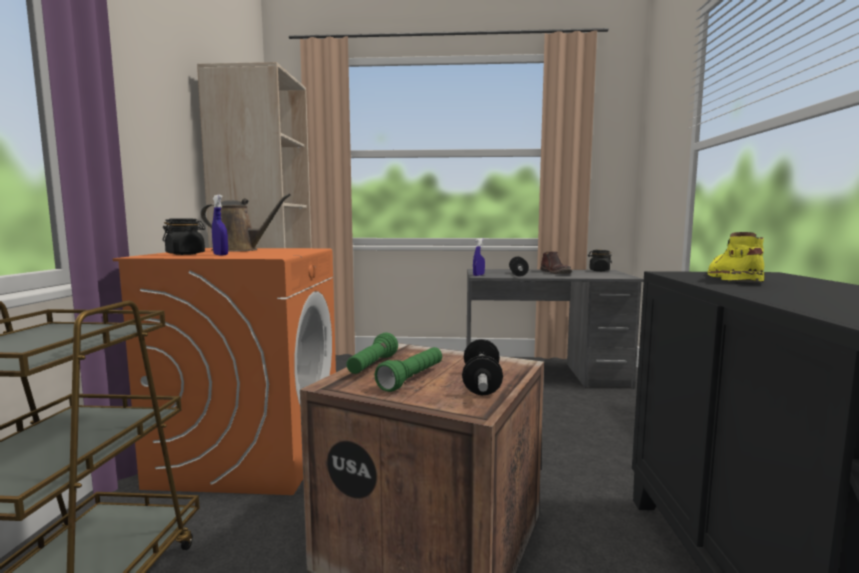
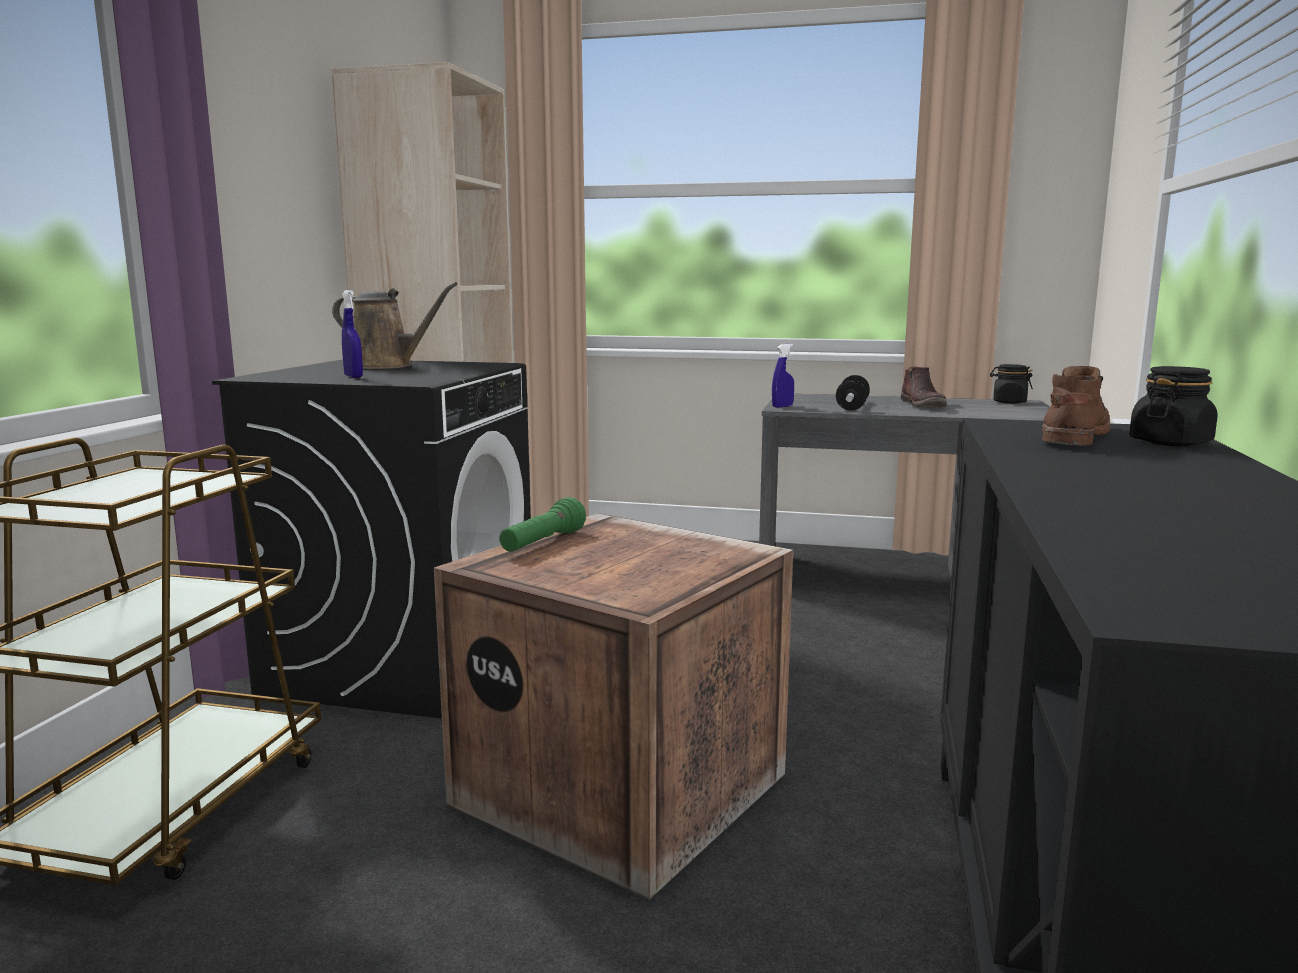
camera: 10 degrees right, 5 degrees up
orange washing machine [113,248,336,495] -> black washing machine [212,359,531,719]
black jar [163,219,206,255] -> black jar moved to [1129,366,1217,446]
green flashlight [374,347,442,392] -> none
dumbbell [462,339,503,396] -> none
yellow boot [708,232,764,283] -> brown boot [1042,366,1111,446]

